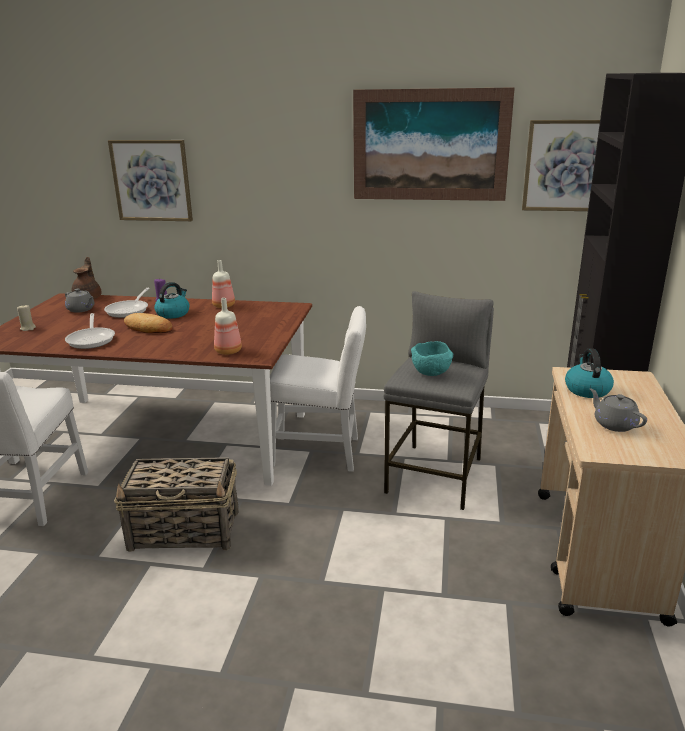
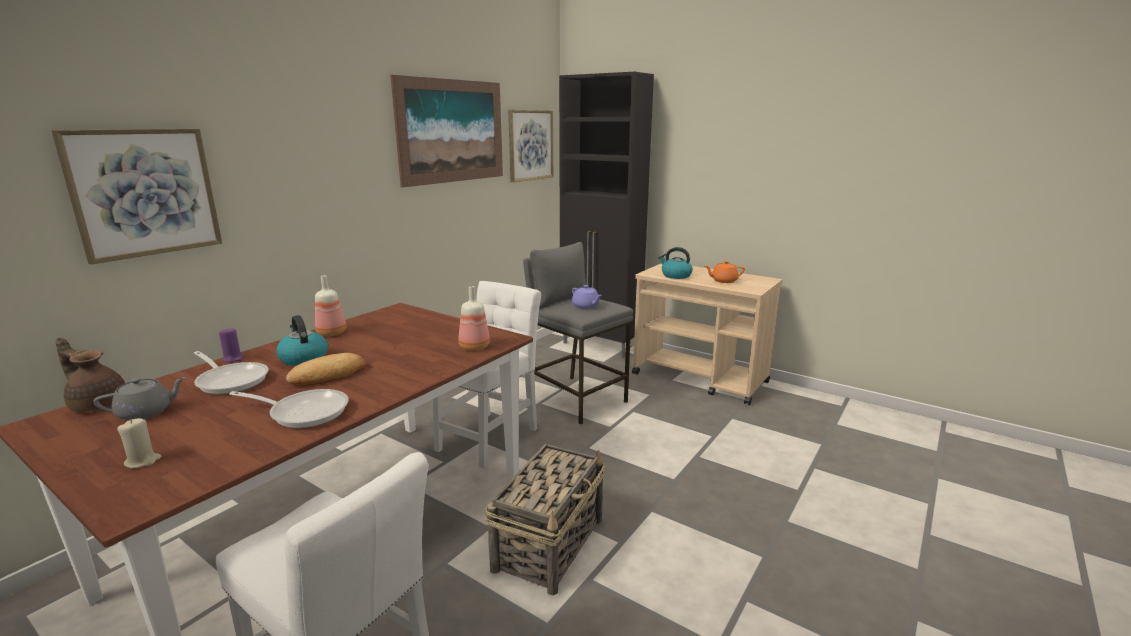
camera: 65 degrees left, 5 degrees down
turquoise bowl [411,341,453,376] -> purple teapot [572,285,602,309]
grey teapot [590,388,647,432] -> orange teapot [705,261,745,283]

